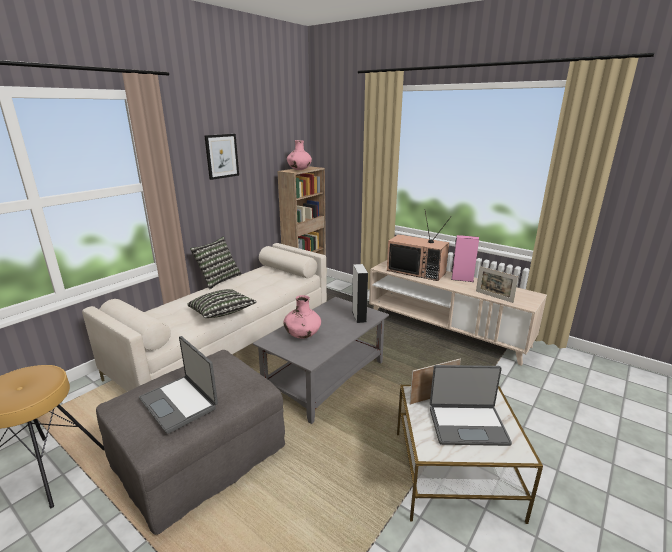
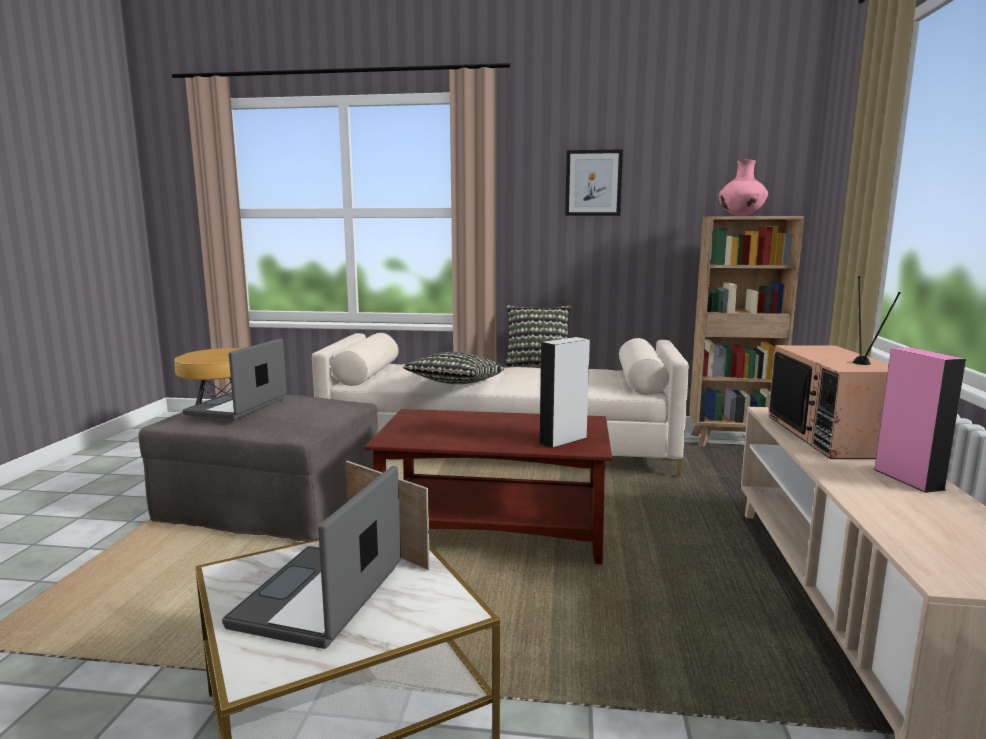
camera: 60 degrees right, 10 degrees down
grey coffee table [253,297,389,424] -> brown coffee table [364,409,612,564]
pink vase [283,295,321,338] -> none
laptop [430,365,512,446] -> laptop turned 45 degrees clockwise [222,466,401,649]
picture frame [476,266,518,303] -> none

